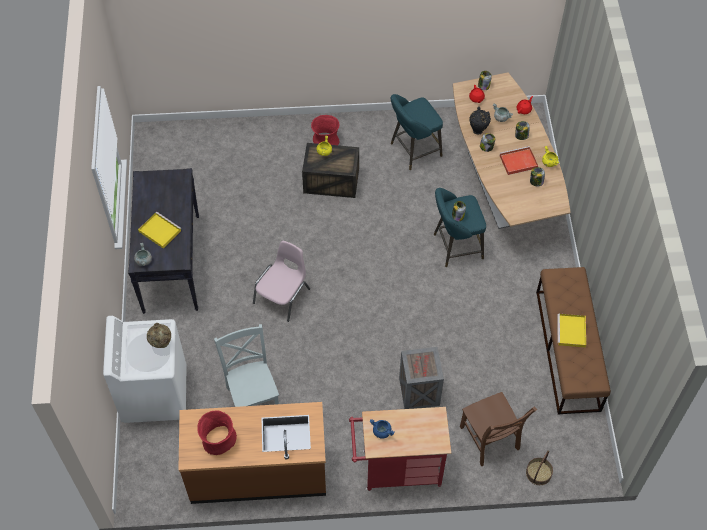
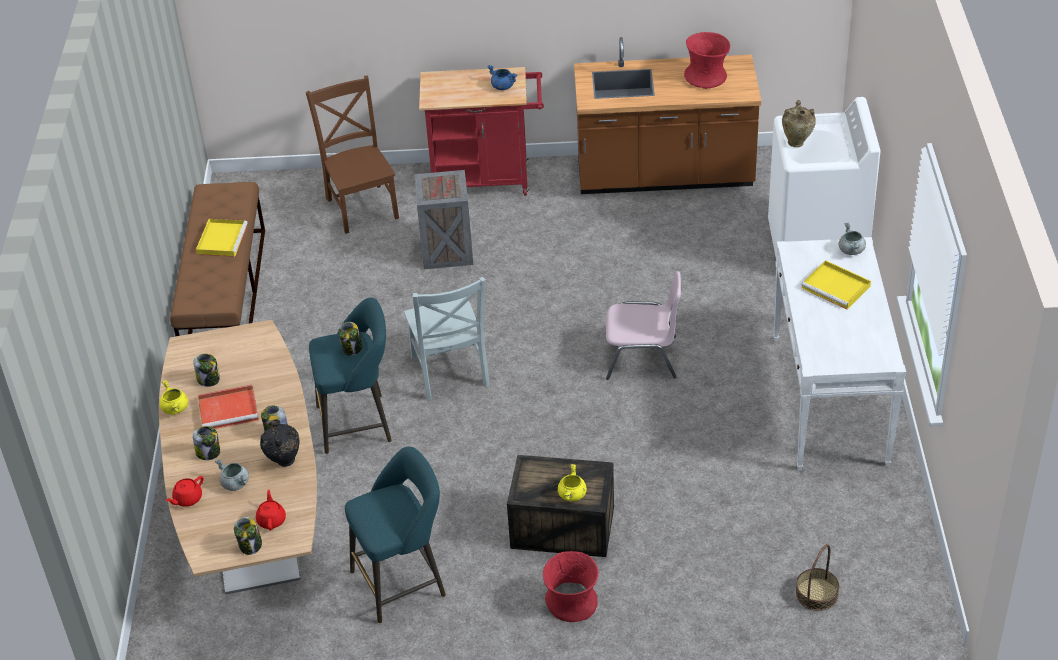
camera: 175 degrees left, 15 degrees down
black console table [128,168,199,314] -> white console table [773,237,906,470]
grey chair [214,324,279,407] -> grey chair moved to [404,277,490,401]
pink chair [253,241,310,322] -> pink chair turned 120 degrees counterclockwise [606,271,681,380]
basket [526,450,553,485] -> basket moved to [795,544,839,611]

